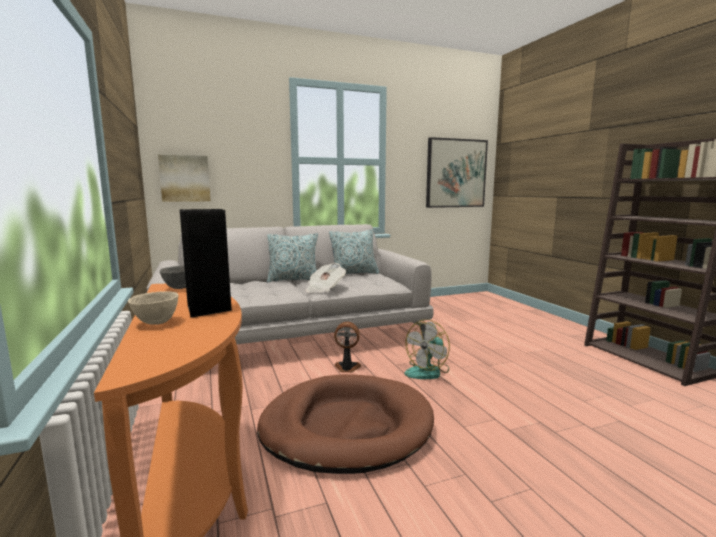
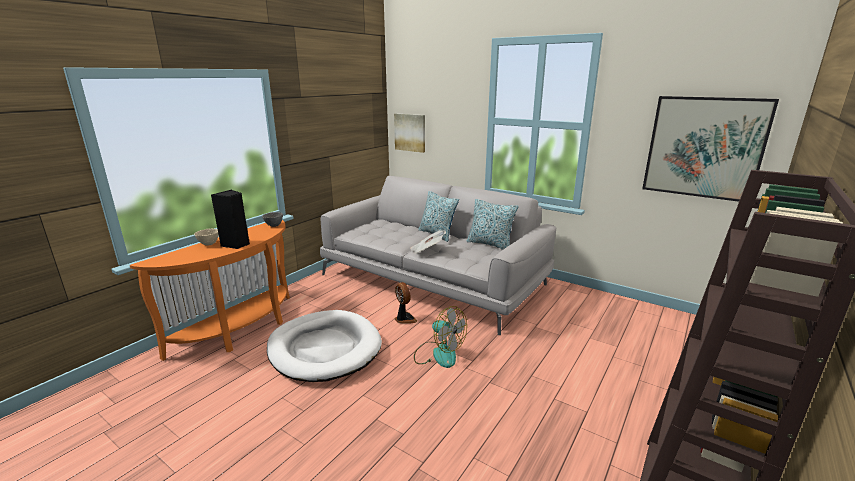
camera: 55 degrees right, 10 degrees up
brown dog bed [257,374,434,474] -> white dog bed [267,310,382,382]
fan [405,319,450,379] -> fan turned 150 degrees counterclockwise [414,306,467,368]

